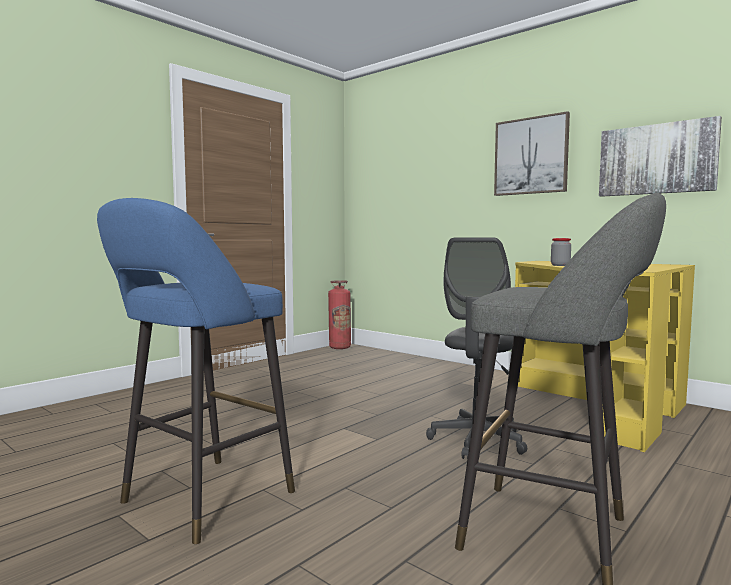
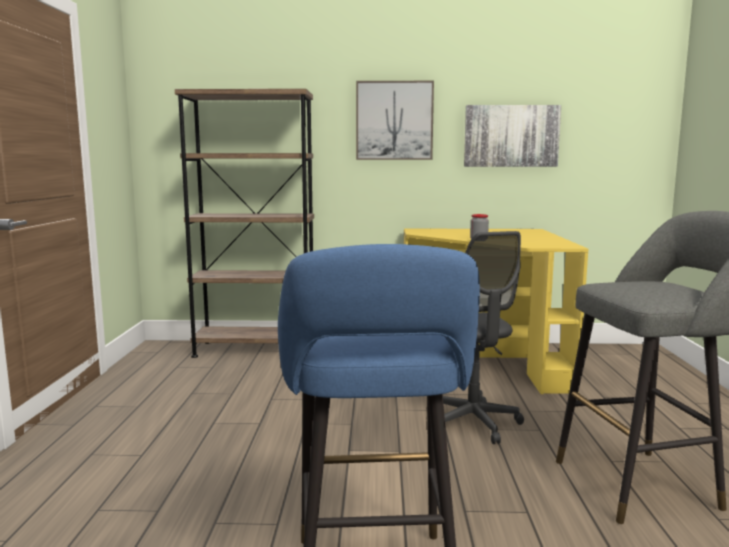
camera: 40 degrees left, 5 degrees up
fire extinguisher [328,280,351,349] -> none
none -> brown bookcase [175,89,314,358]

